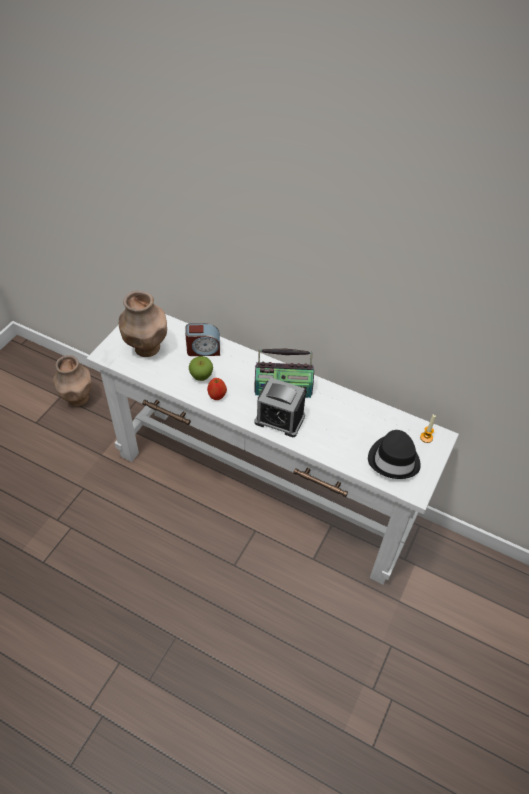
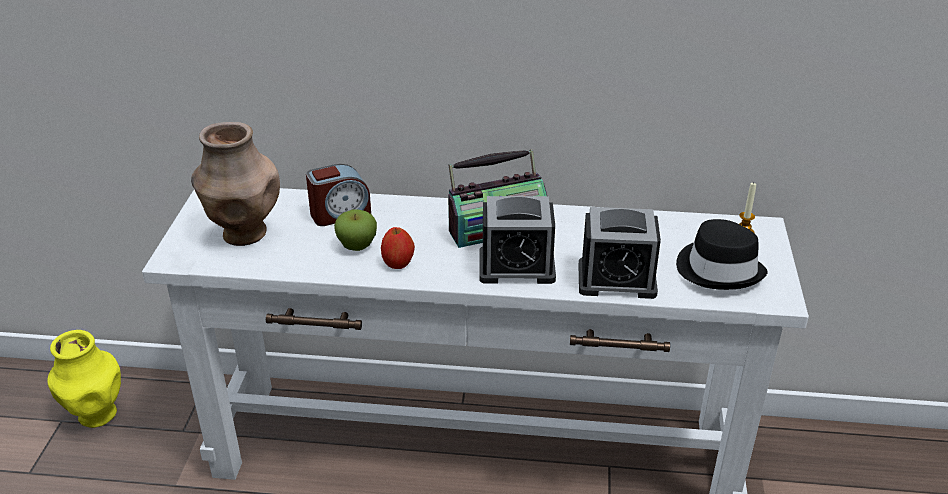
camera: 20 degrees left, 15 degrees down
brown vase [53,355,91,407] -> yellow vase [47,330,121,428]
none -> alarm clock [579,207,661,299]

